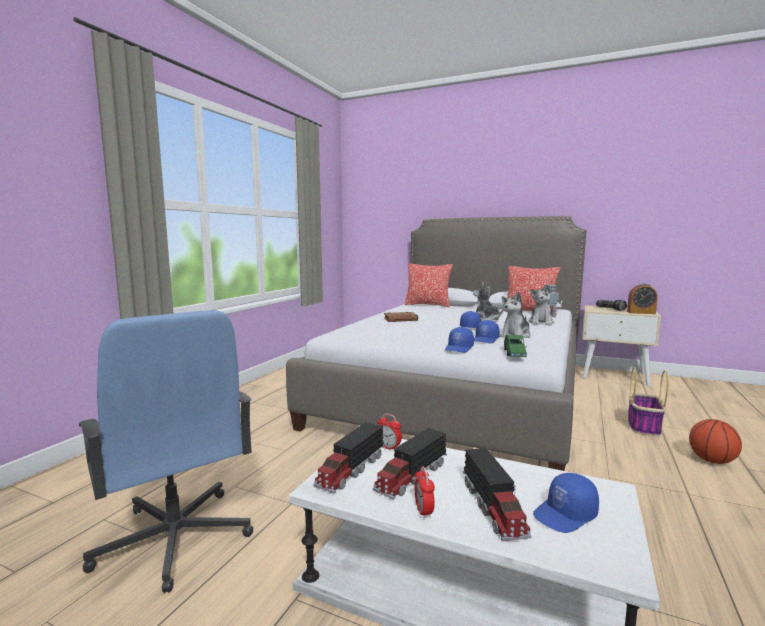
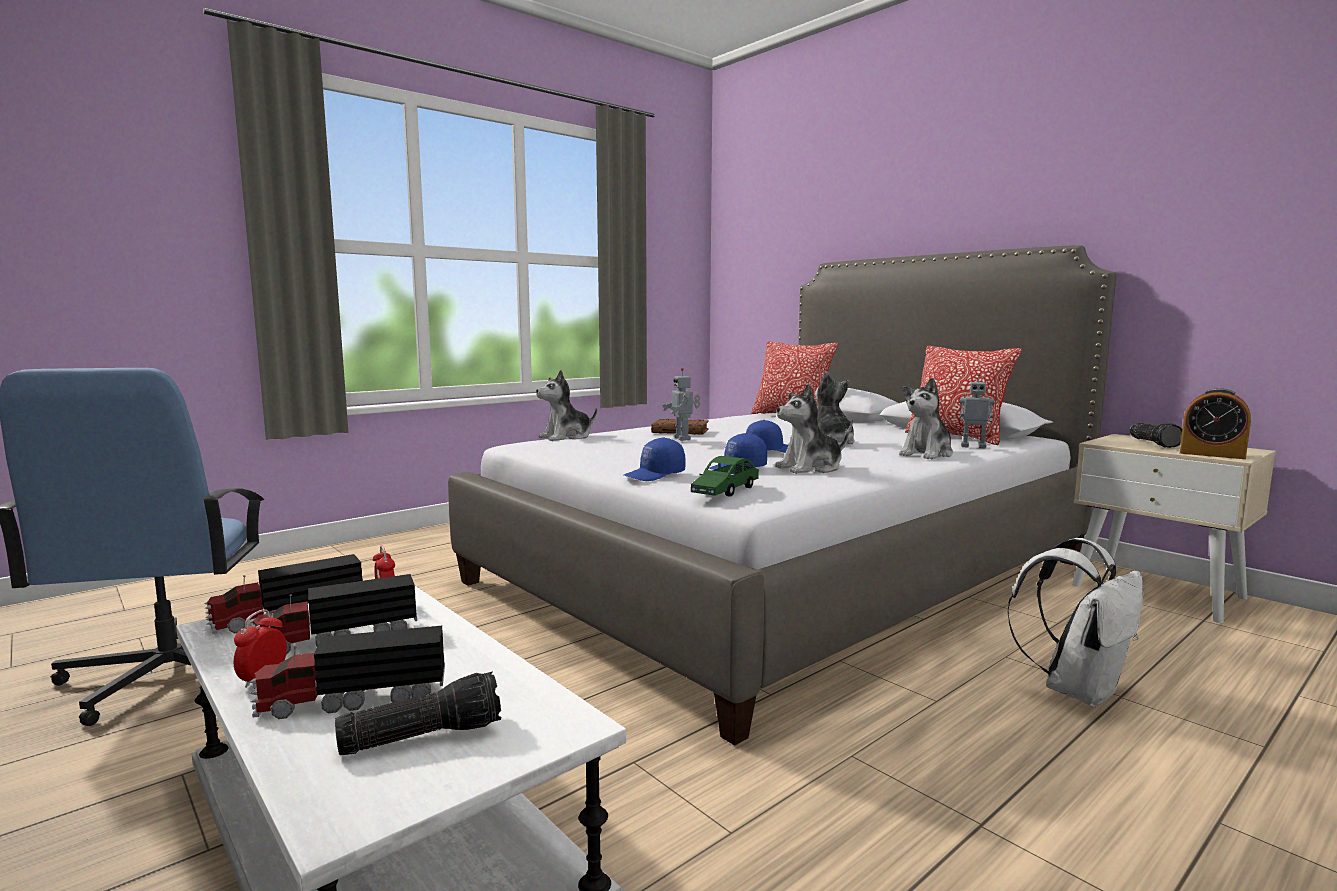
camera: 25 degrees right, 0 degrees up
toy truck [463,448,532,541] -> toy truck turned 60 degrees clockwise [248,626,445,719]
blue cap [533,473,599,533] -> flashlight [335,672,501,755]
basket [628,367,668,436] -> white backpack [1007,538,1144,707]
basketball [689,419,742,464] -> none
none -> plush toy [536,370,597,441]
none -> toy robot [663,368,700,441]

